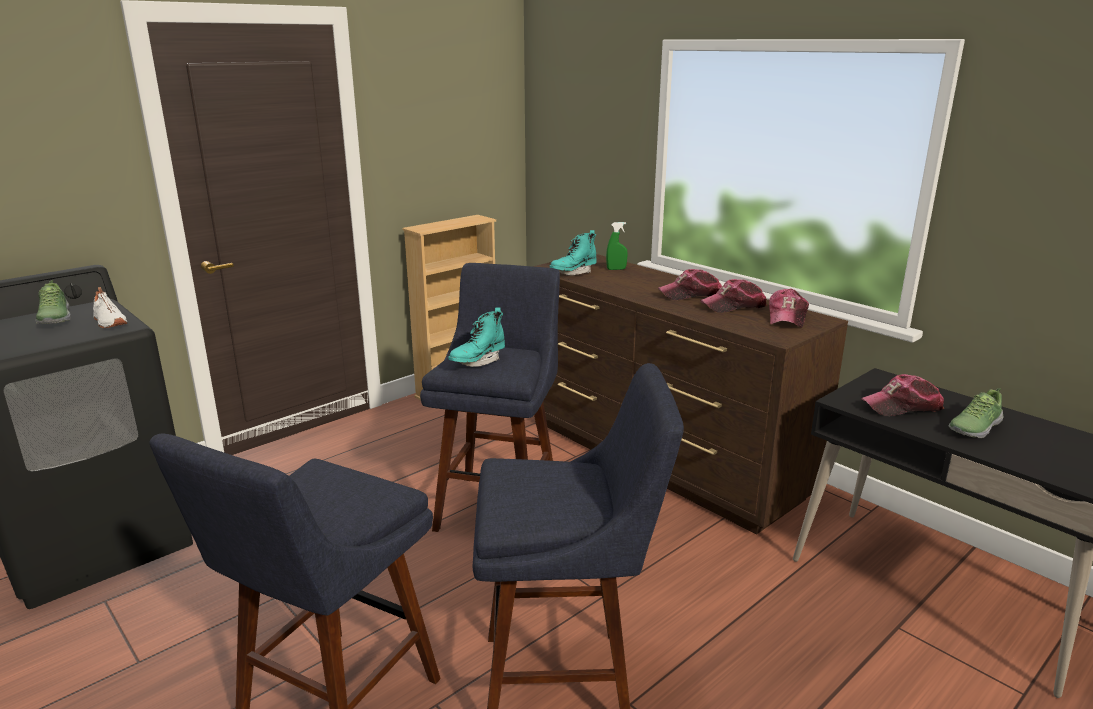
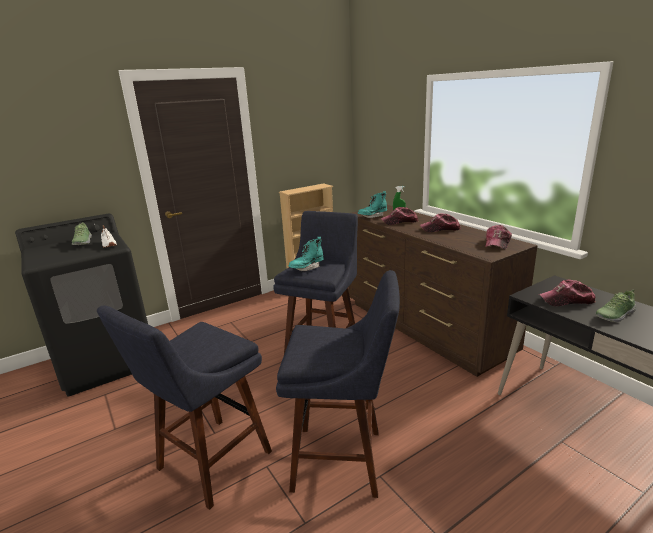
camera: 10 degrees right, 0 degrees up
cap [700,279,767,313] -> cap moved to [381,207,418,225]

